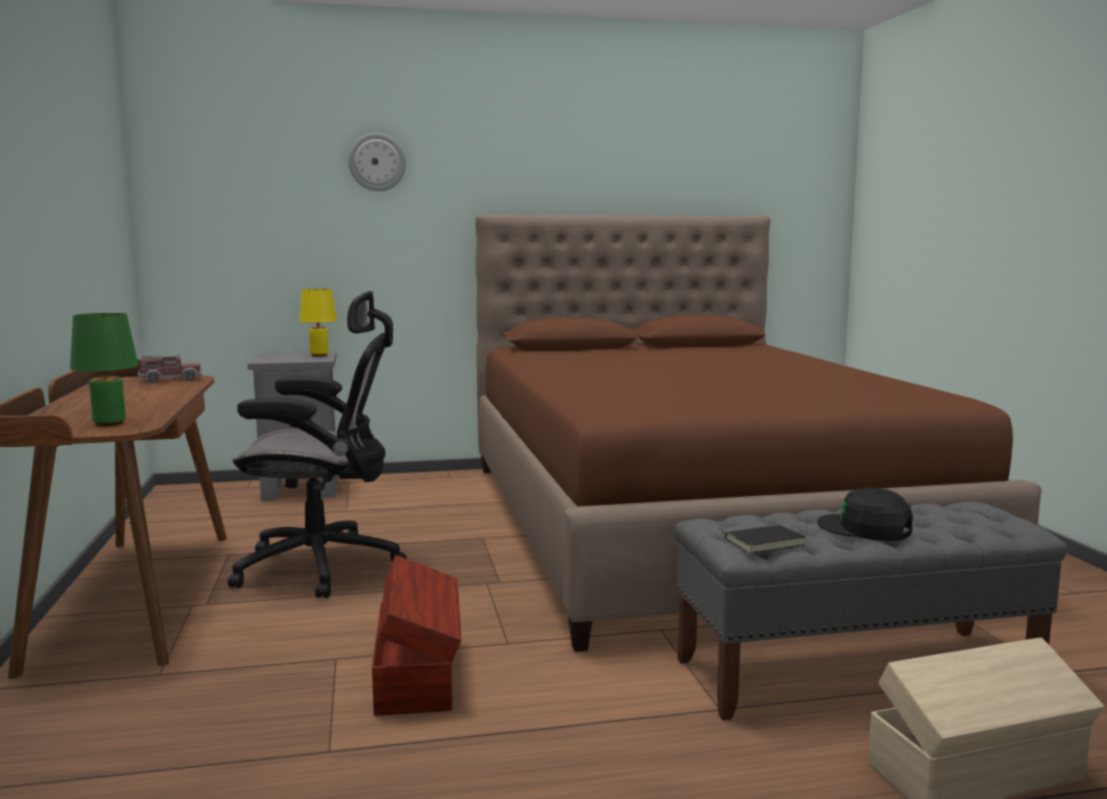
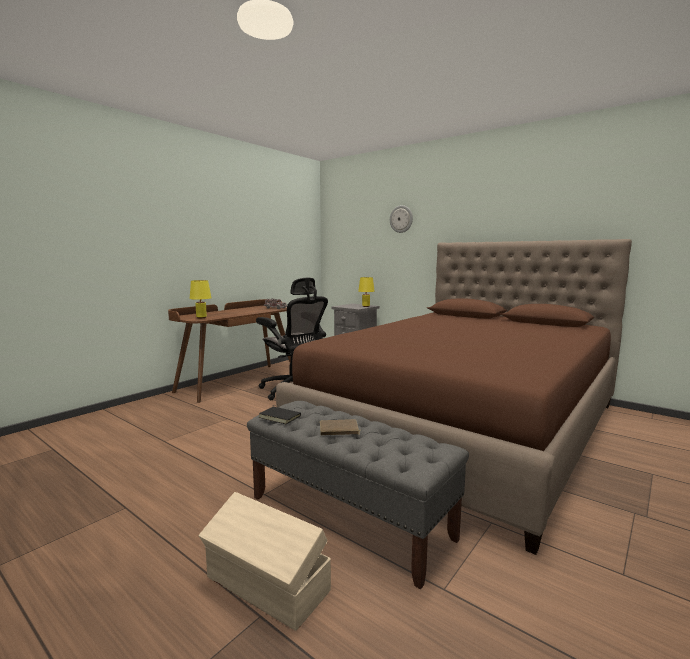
camera: 50 degrees right, 0 degrees up
green table lamp [70,313,138,426] -> yellow table lamp [190,280,211,318]
brown storage box [372,555,462,716] -> none
black cap [817,488,913,541] -> brown book [320,419,360,435]

